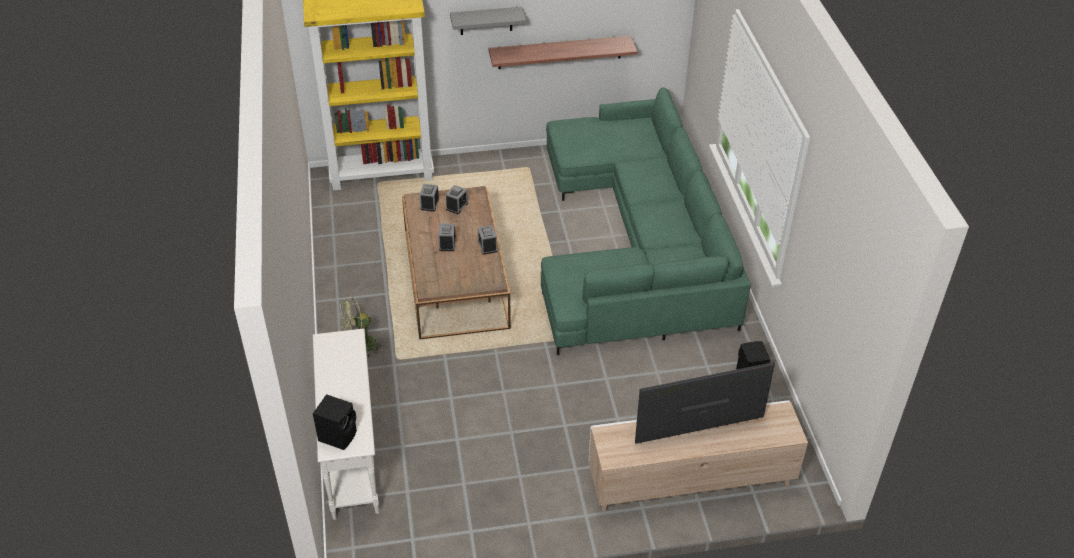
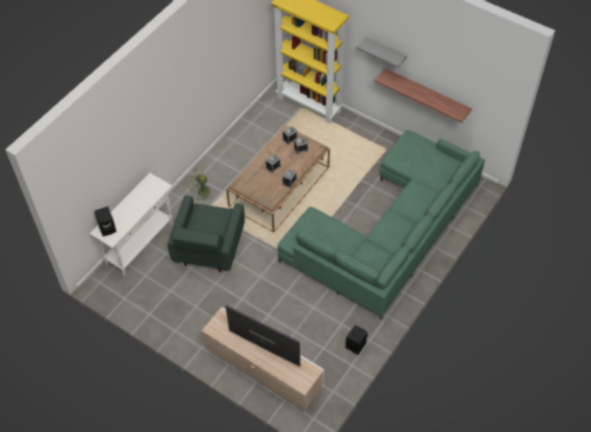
camera: 45 degrees right, 10 degrees up
none -> green armchair [168,195,245,272]

